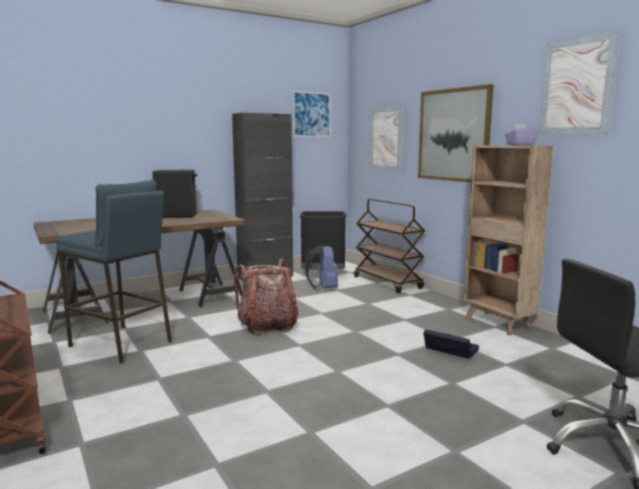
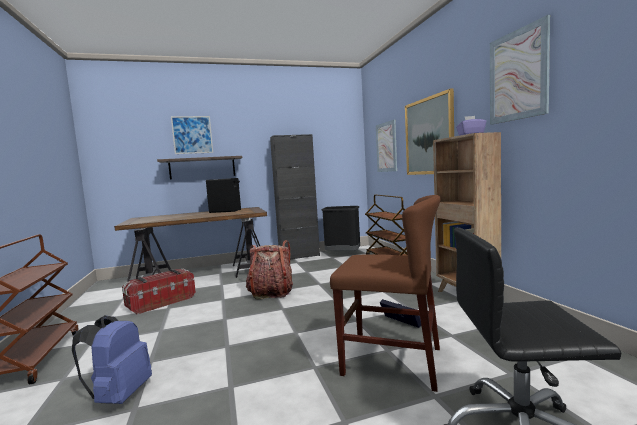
camera: 15 degrees right, 5 degrees down
blue stool [56,180,172,364] -> storage box [122,269,196,315]
picture [293,91,331,137] -> picture moved to [171,116,213,154]
blue backpack [305,244,338,291] -> blue backpack moved to [72,315,152,404]
none -> shelf [157,156,242,180]
none -> brown chair [330,195,440,392]

